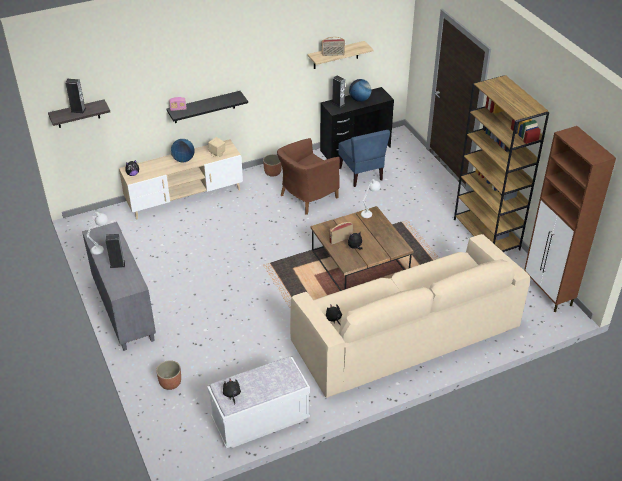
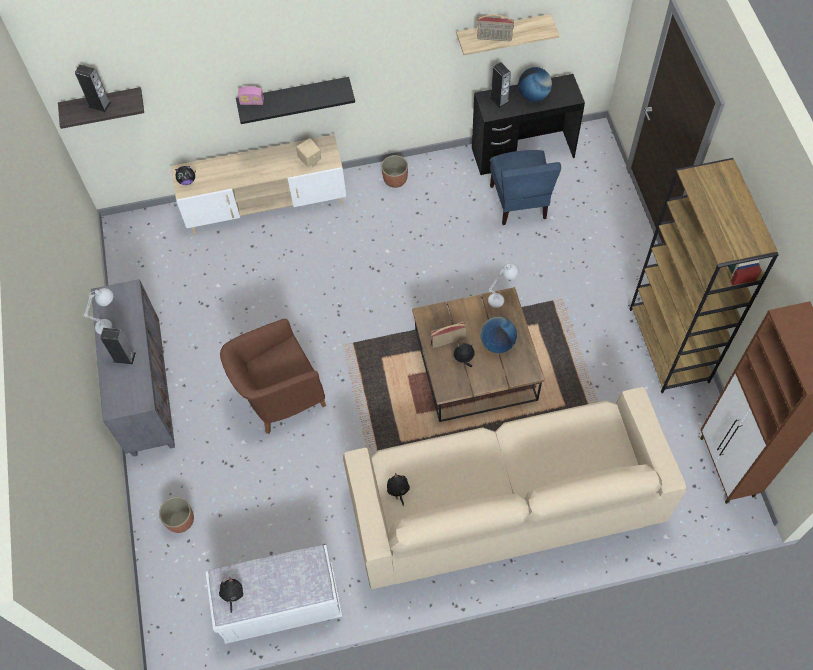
camera: 15 degrees right, 20 degrees up
globe [171,139,195,162] -> globe moved to [480,317,517,353]
brown armchair [277,138,340,215] -> brown armchair moved to [220,319,326,434]

